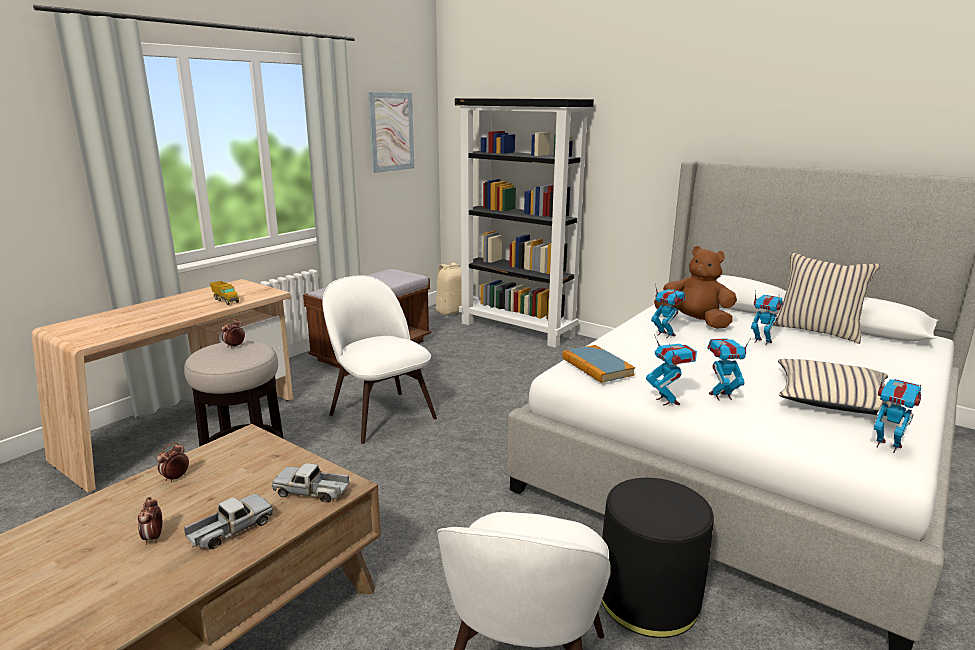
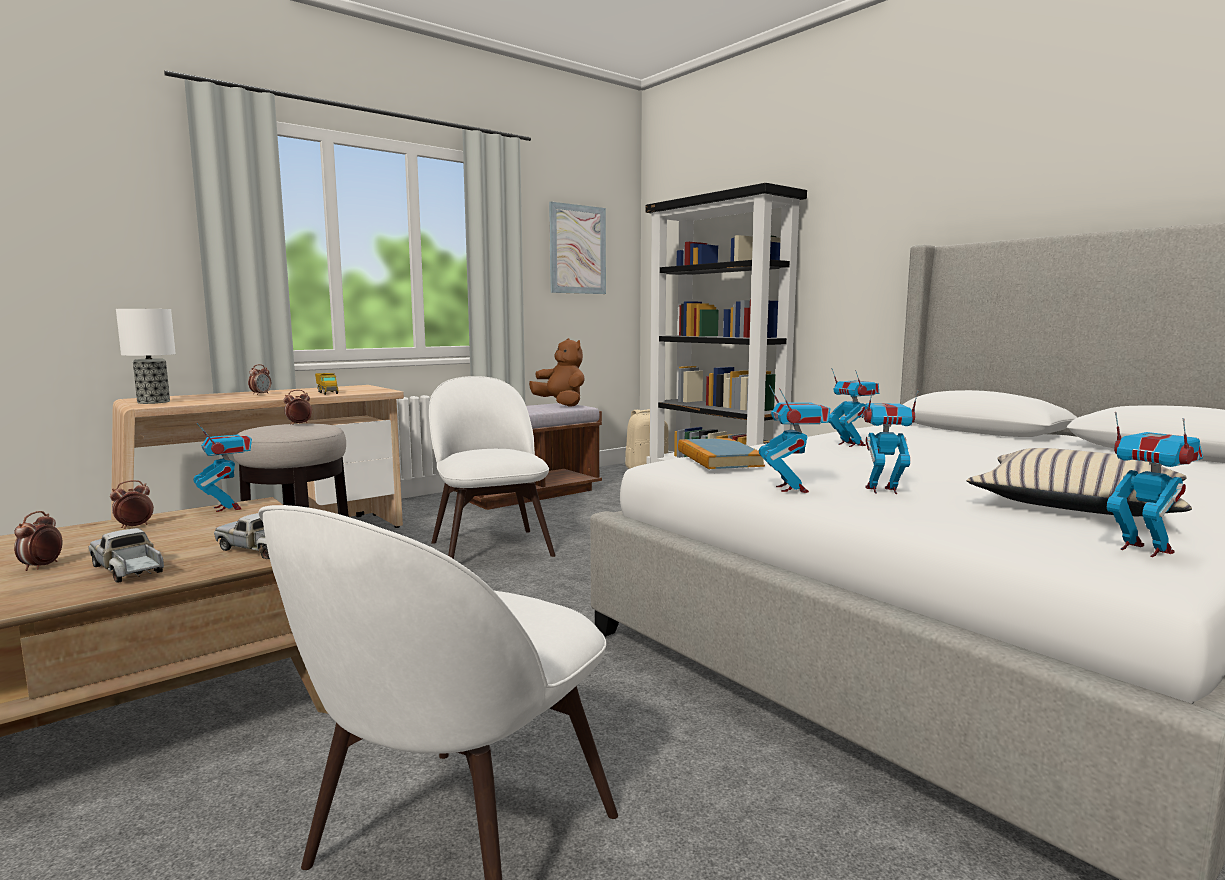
camera: 15 degrees right, 10 degrees down
toy truck [184,494,273,549] -> toy truck turned 105 degrees counterclockwise [89,528,164,583]
black ottoman [602,478,714,638] -> none
brown plush toy [654,246,737,328] -> brown plush toy moved to [529,338,585,407]
toy robot [751,290,783,345] -> toy robot moved to [193,422,252,512]
beige pillow [773,253,881,344] -> none
none -> table lamp [116,309,176,404]
none -> alarm clock [248,364,271,395]

